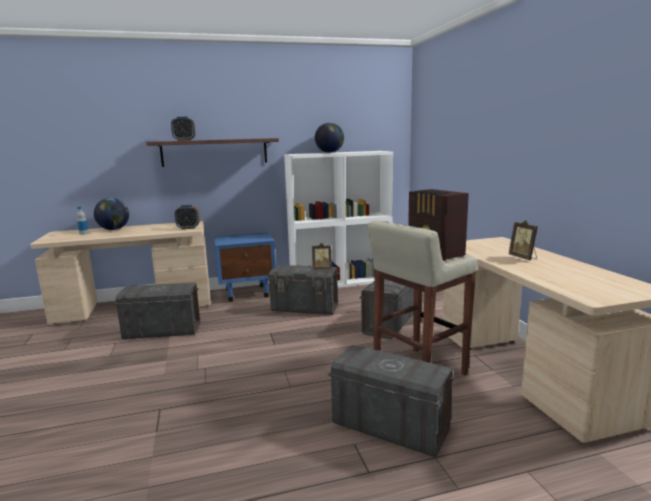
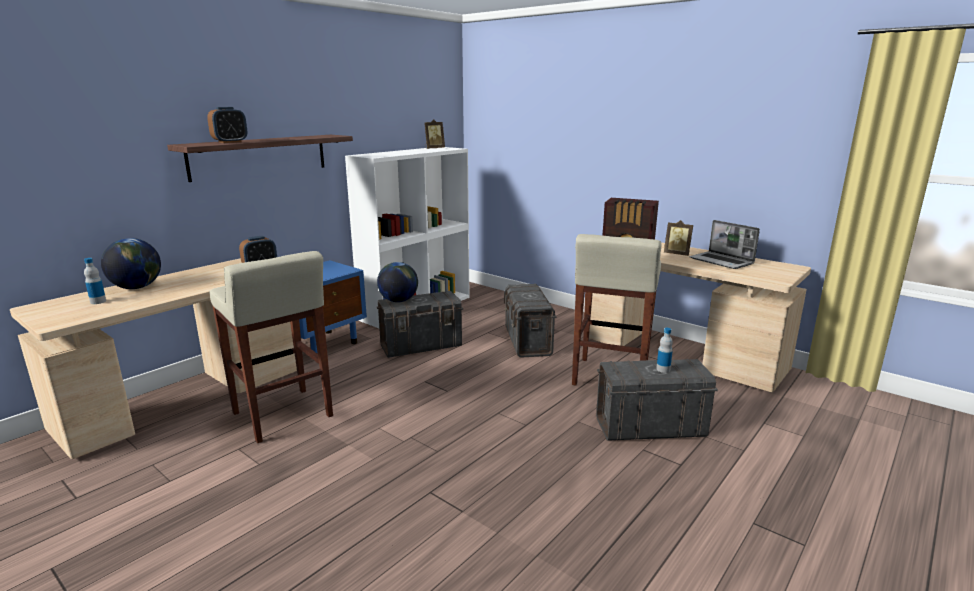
camera: 35 degrees left, 5 degrees up
grey storage box [114,282,200,339] -> beige stool [209,251,333,443]
picture frame [312,243,332,270] -> picture frame moved to [424,119,445,149]
globe [315,123,344,153] -> globe moved to [377,262,418,302]
none -> bottle [656,328,673,373]
none -> laptop [690,220,760,269]

